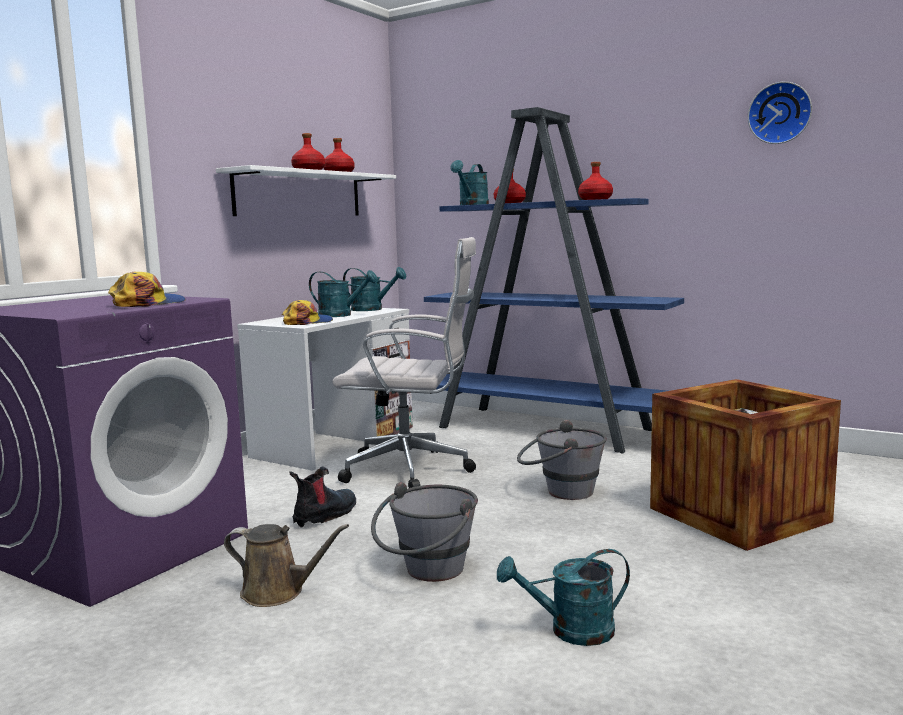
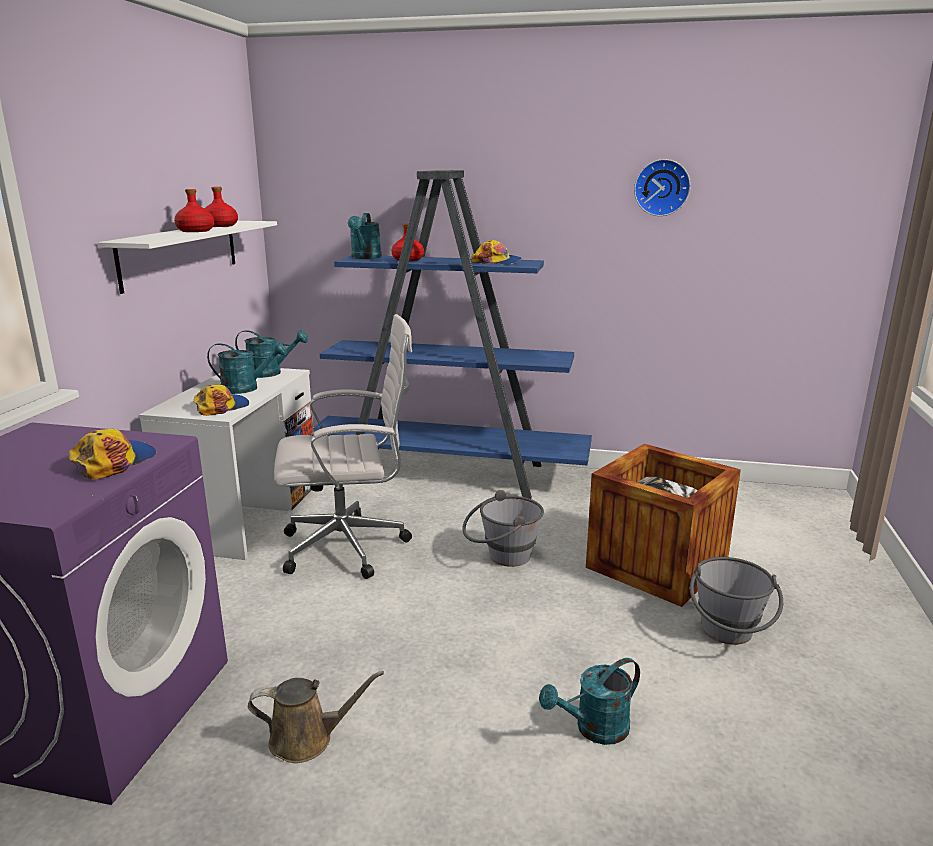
camera: 20 degrees left, 10 degrees up
boot [289,466,356,528] -> none
grey bucket [371,482,478,582] -> grey bucket moved to [690,557,783,645]
red bottle [578,162,613,200] -> cap [471,240,522,264]

